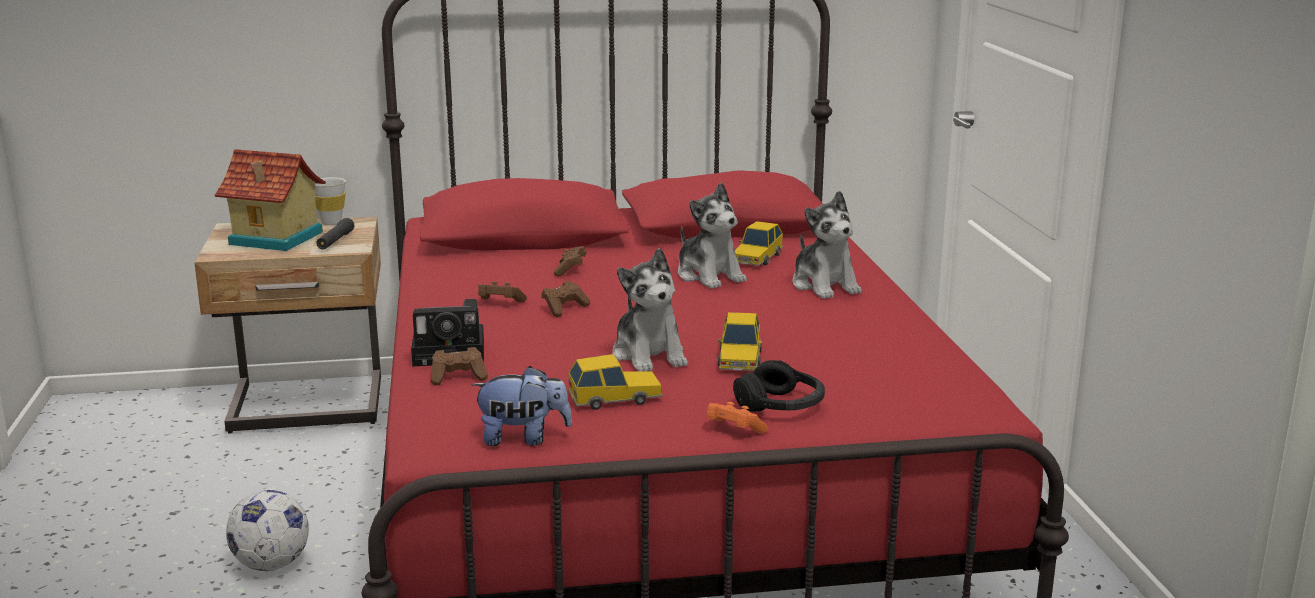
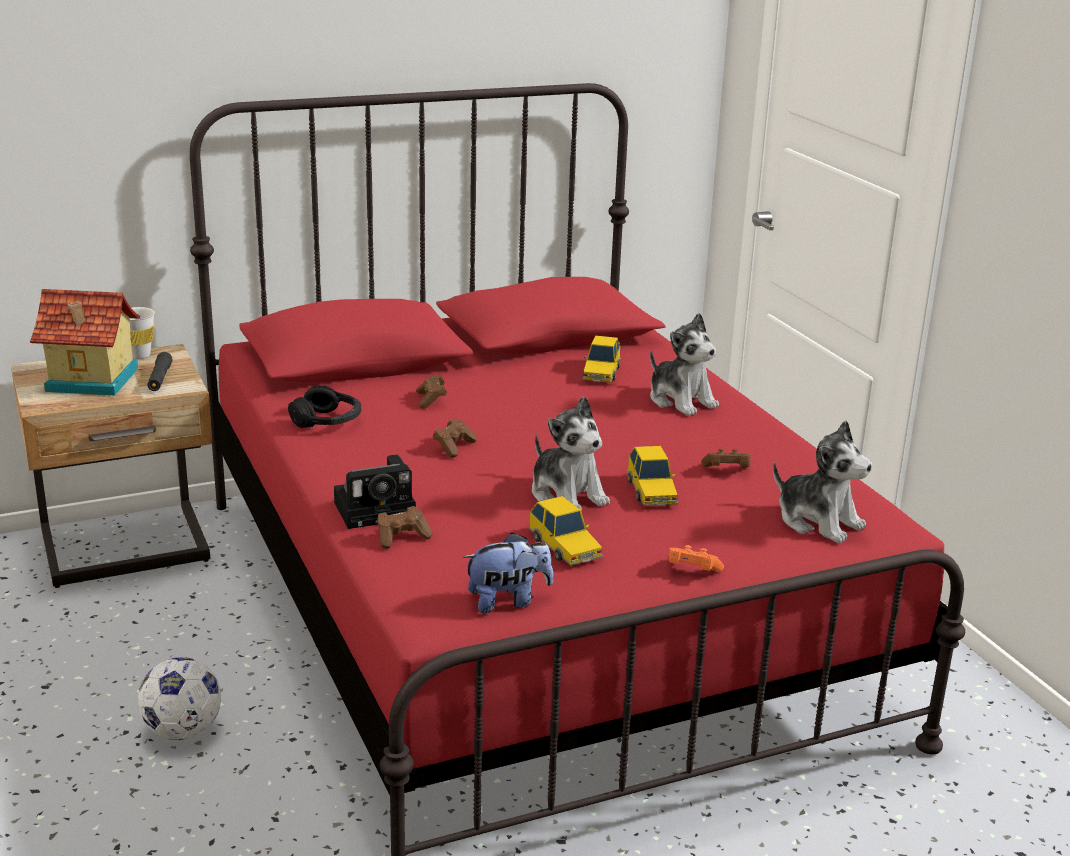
camera: 15 degrees left, 5 degrees up
brown game controller [478,281,527,302] -> brown game controller moved to [701,449,751,468]
toy car [568,354,663,410] -> toy car turned 90 degrees clockwise [528,496,603,565]
plush toy [678,182,747,289] -> plush toy moved to [773,420,873,543]
black headphones [733,360,825,412] -> black headphones moved to [288,385,361,428]

